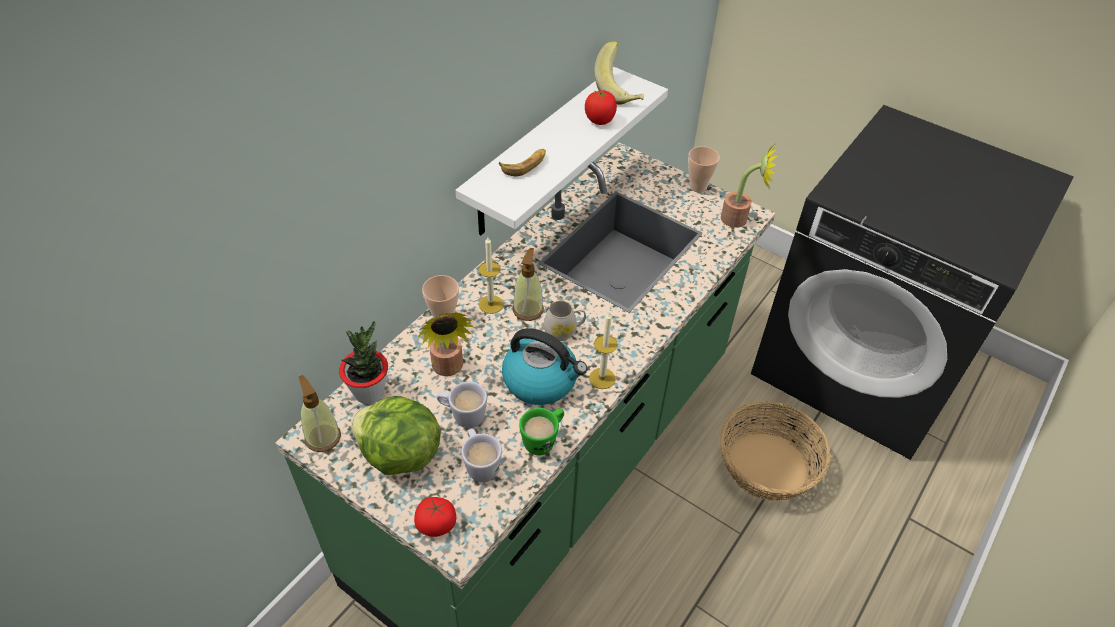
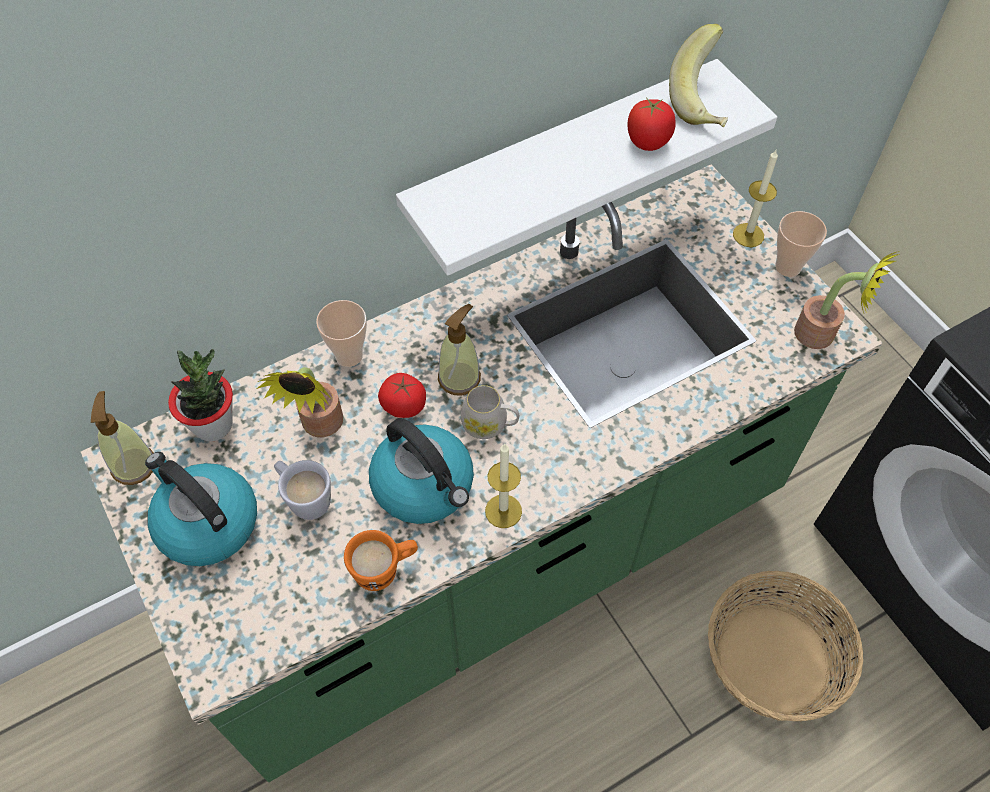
camera: 25 degrees right, 10 degrees up
lettuce [351,396,441,475] -> kettle [145,452,257,566]
tomato [414,497,456,537] -> tomato moved to [378,373,426,418]
white mug [461,429,502,482] -> none
candle [478,237,504,314] -> candle moved to [733,150,778,247]
banana [499,149,546,176] -> none
green mug [519,408,564,455] -> orange mug [344,530,418,591]

